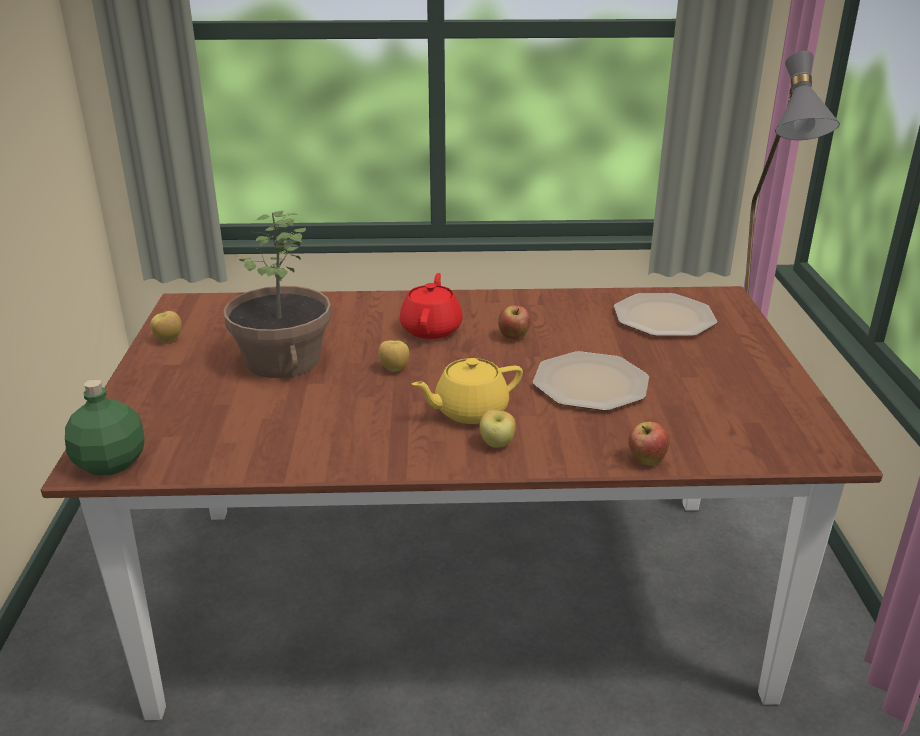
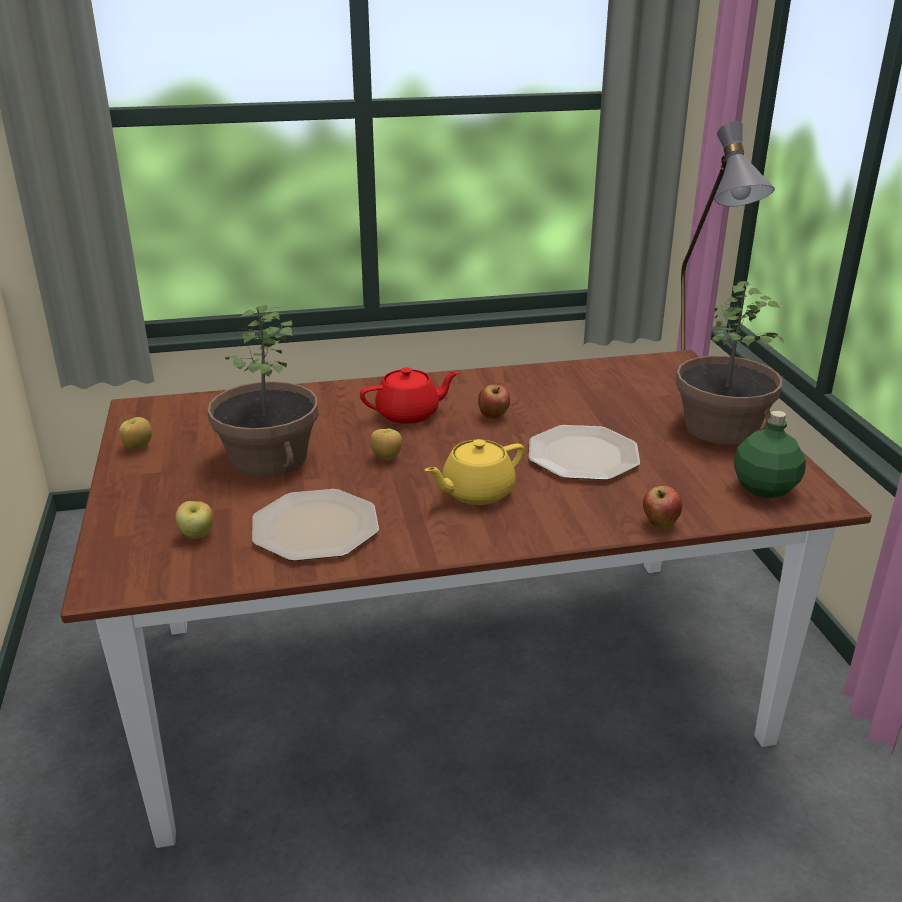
camera: 10 degrees left, 0 degrees up
green bottle [65,379,145,475] -> green bottle moved to [734,410,806,498]
red teapot [400,273,462,339] -> red teapot turned 75 degrees clockwise [360,367,459,424]
apple [479,410,516,448] -> apple moved to [175,501,213,539]
plate [614,293,717,336] -> plate moved to [252,489,379,561]
none -> potted plant [676,281,785,445]

